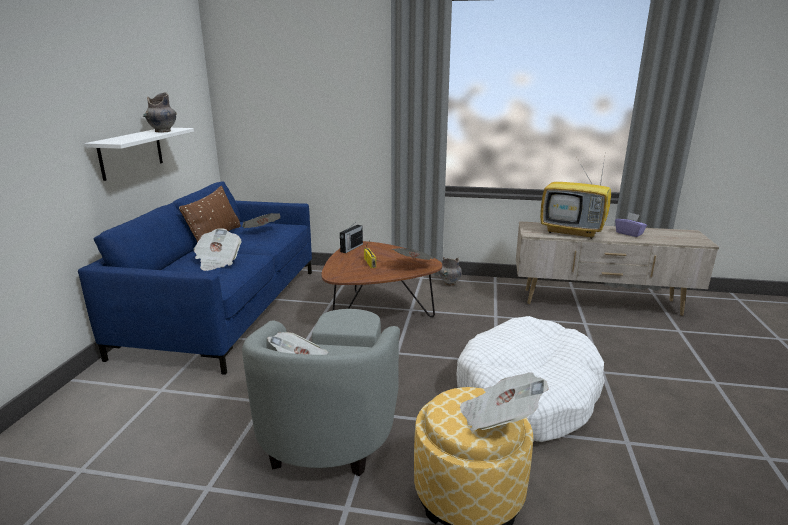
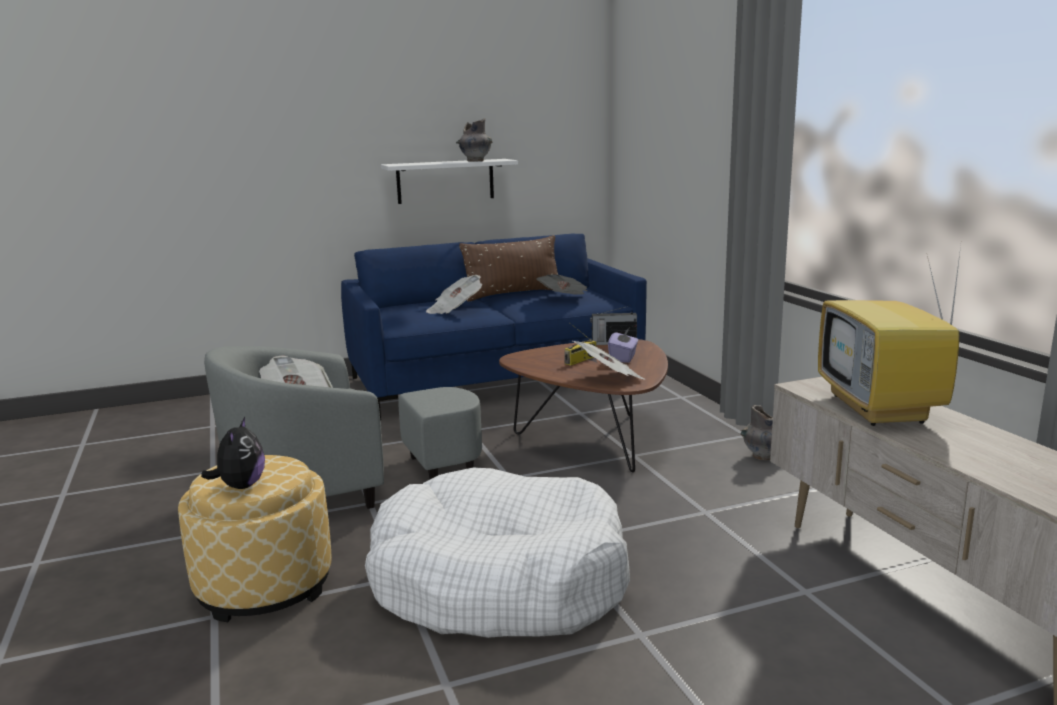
camera: 60 degrees right, 5 degrees down
newspaper [460,372,548,431] -> plush toy [201,417,265,489]
purple tissue box [615,213,647,237] -> purple tissue box moved to [608,327,638,363]

